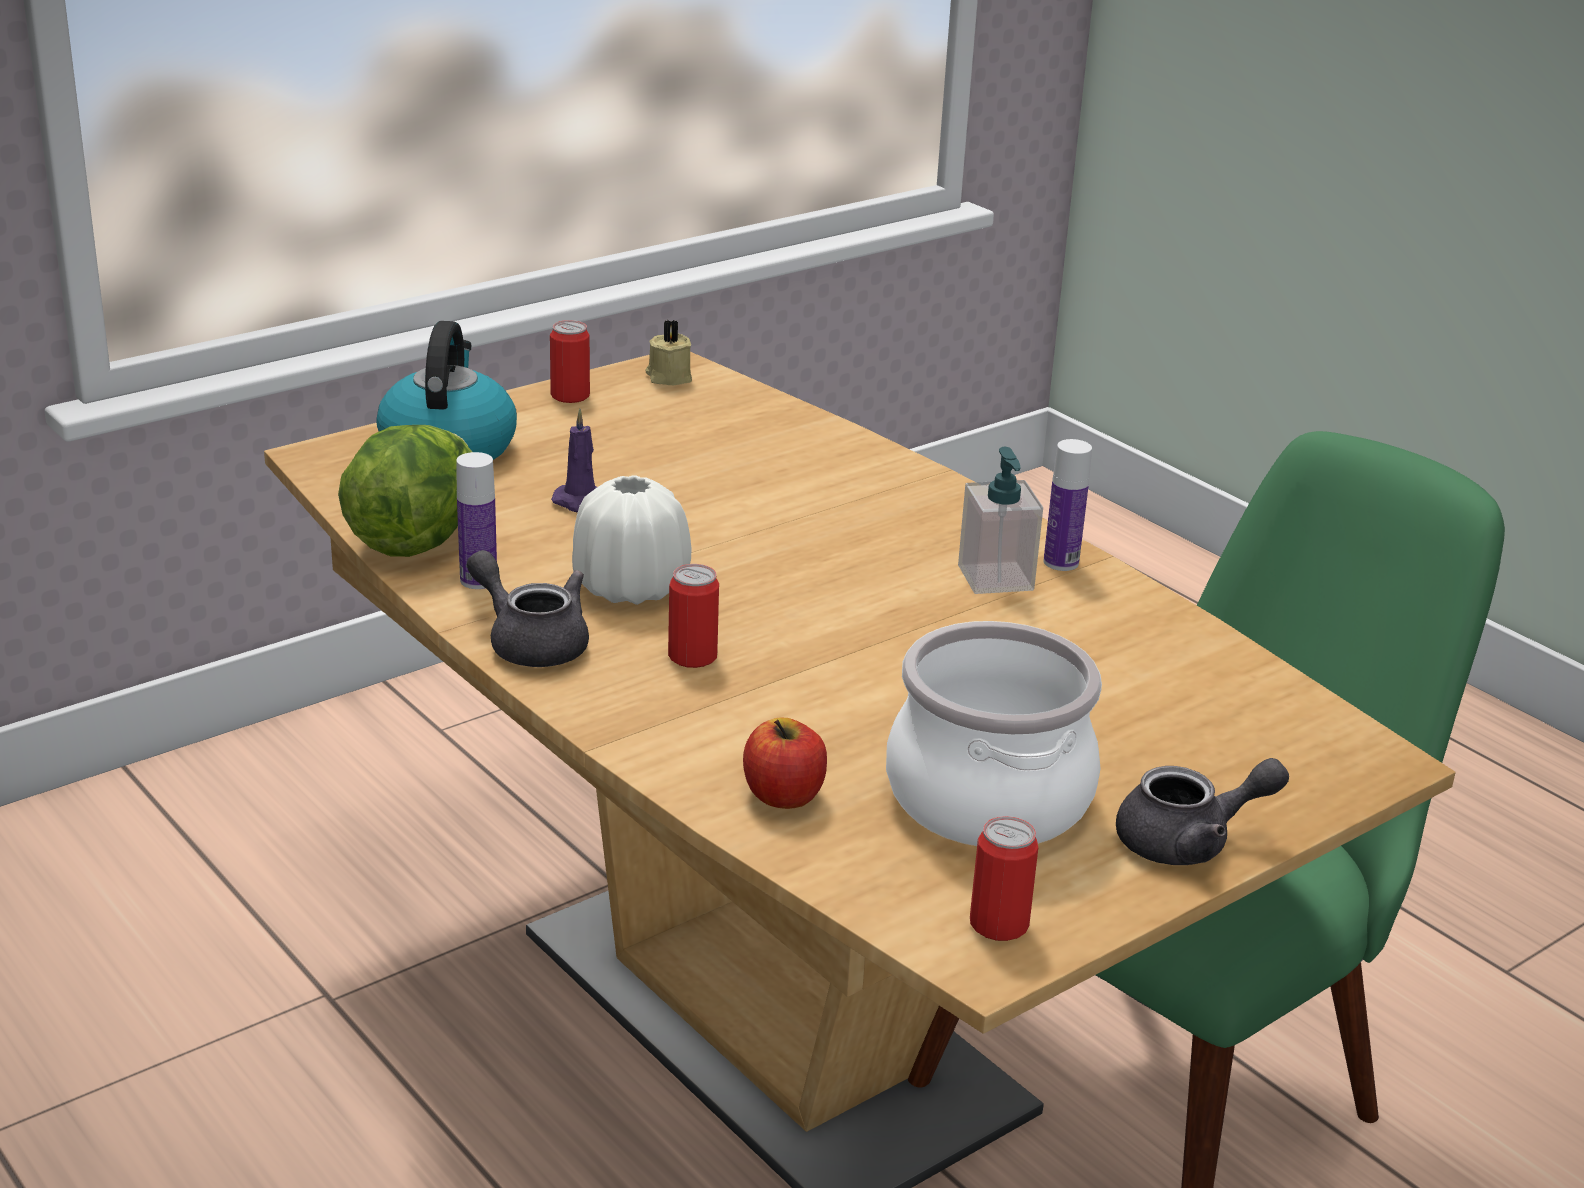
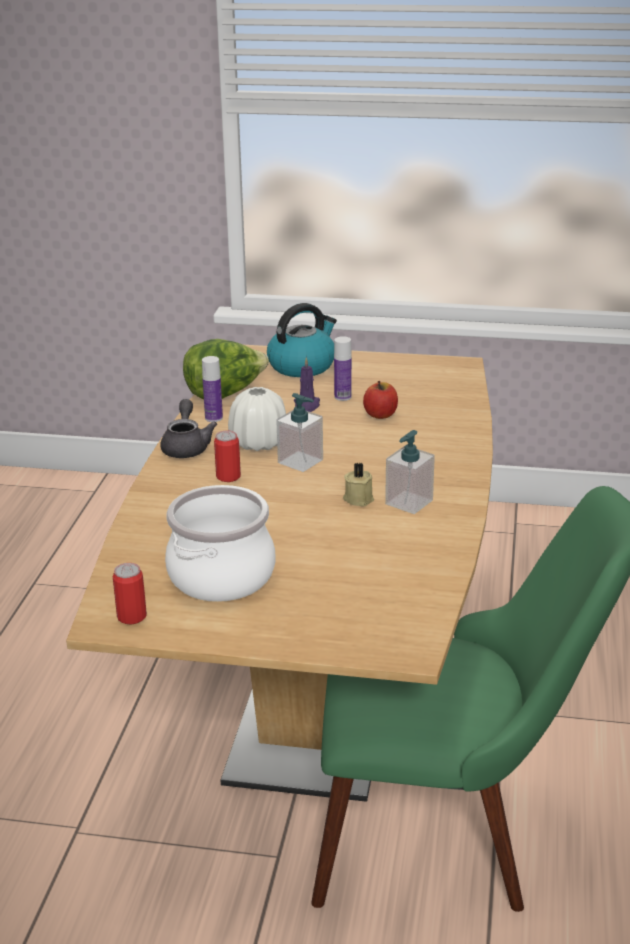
camera: 50 degrees right, 0 degrees up
can [550,320,590,403] -> none
beige candle [646,320,692,385] -> beige candle moved to [343,462,374,507]
apple [743,718,827,809] -> apple moved to [363,381,398,419]
bottle [1044,439,1092,571] -> bottle moved to [334,336,352,401]
grey teapot [1116,758,1289,865] -> none
none -> soap dispenser [276,393,323,472]

